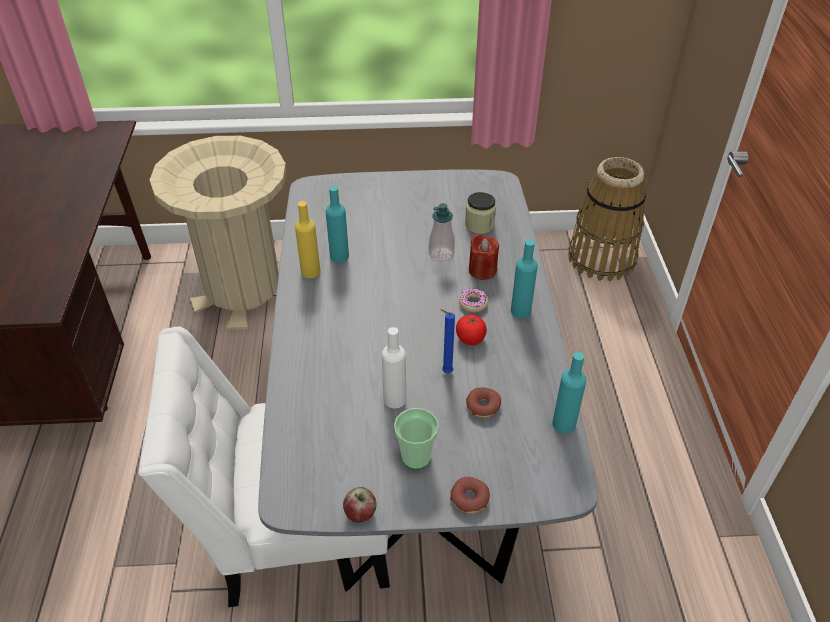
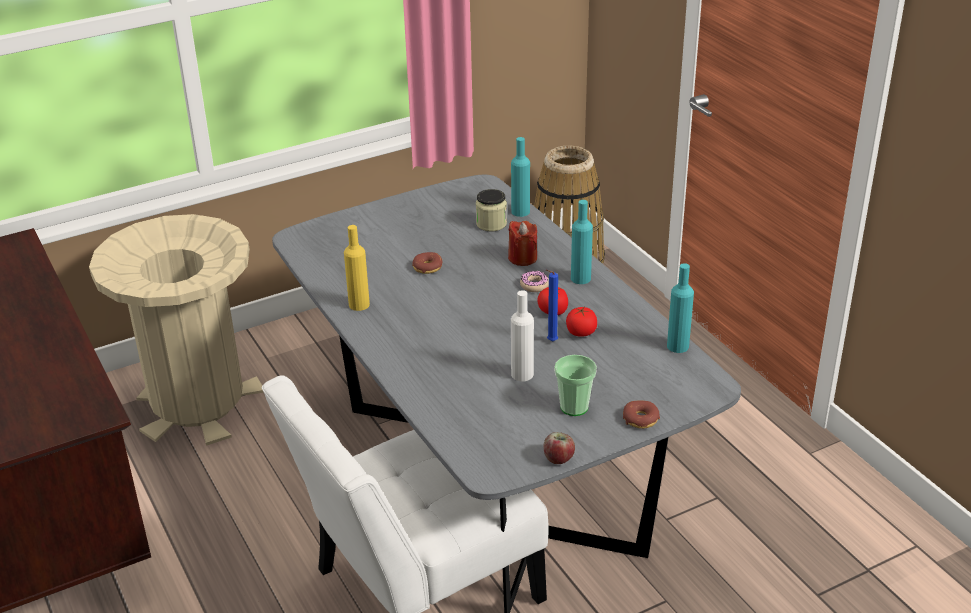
camera: 25 degrees left, 10 degrees down
turquoise bottle [326,186,349,262] -> turquoise bottle moved to [511,137,530,217]
soap dispenser [429,203,455,262] -> none
donut [466,387,501,418] -> donut moved to [412,252,443,274]
none -> tomato [566,307,597,337]

